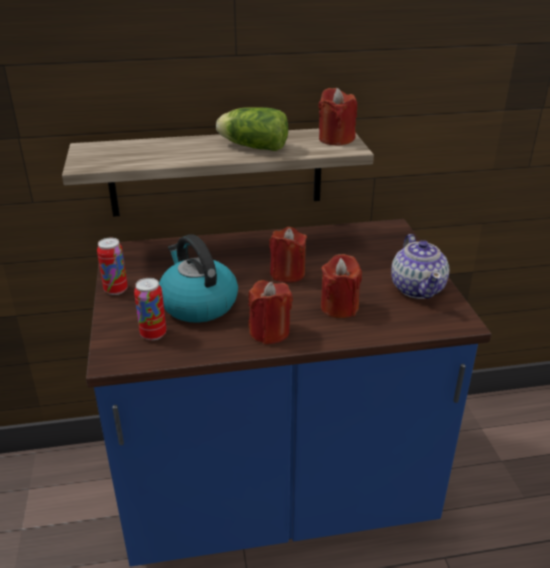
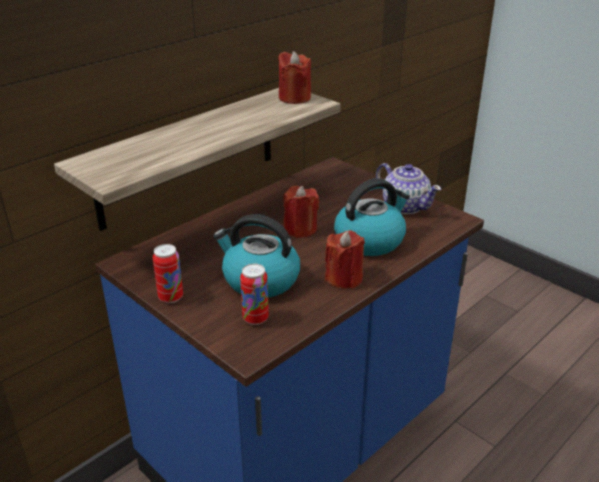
camera: 35 degrees left, 0 degrees up
lettuce [216,107,289,151] -> none
red candle [321,254,362,318] -> kettle [334,178,410,256]

